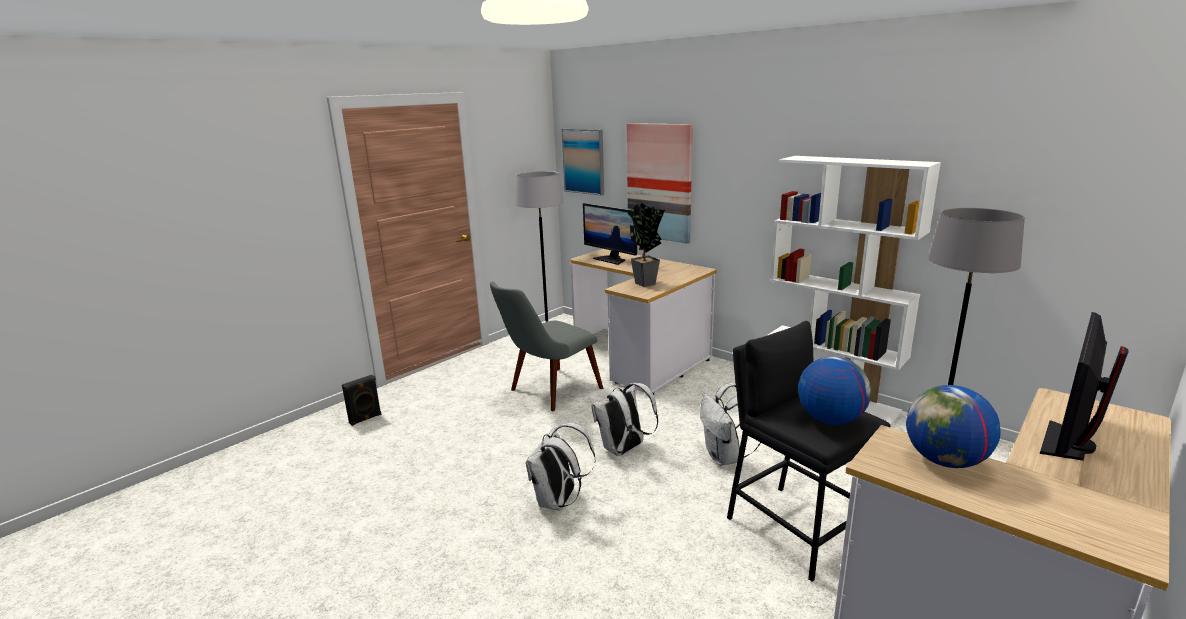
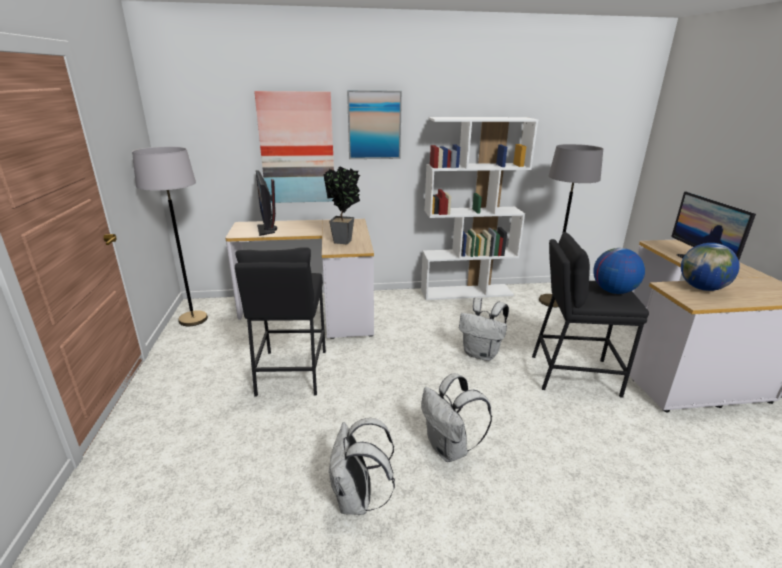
camera: 50 degrees left, 5 degrees up
black speaker [342,375,382,426] -> none
grey chair [490,281,603,411] -> black stool [235,247,326,396]
picture [562,129,604,196] -> picture moved to [347,90,402,159]
monitor [583,203,637,265] -> monitor turned 75 degrees clockwise [256,170,277,236]
white backpack [592,383,658,456] -> white backpack moved to [329,418,395,515]

